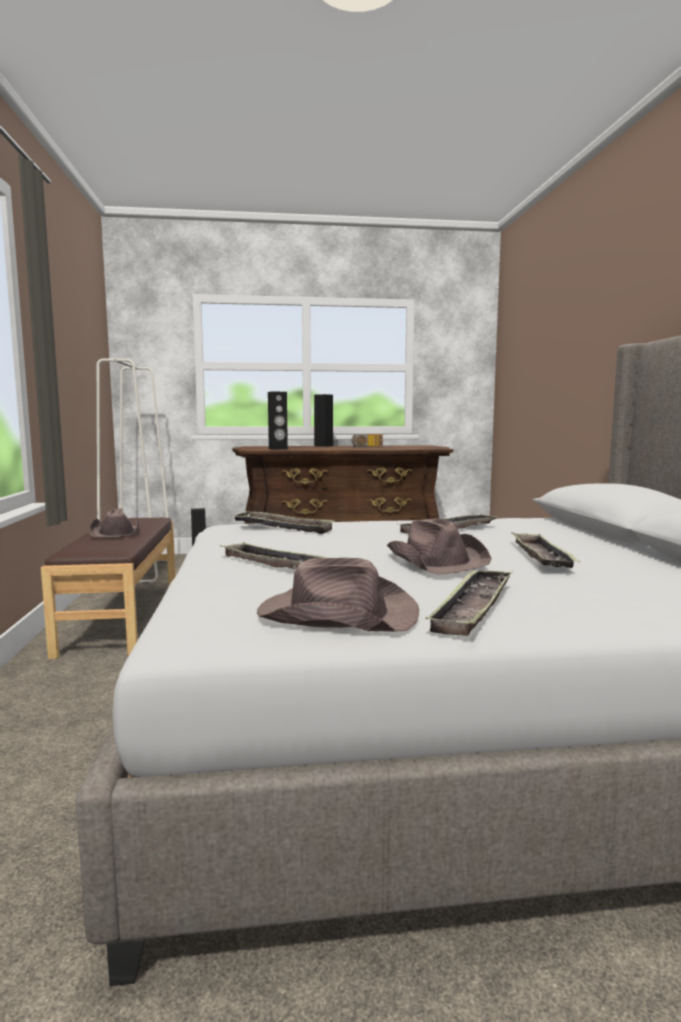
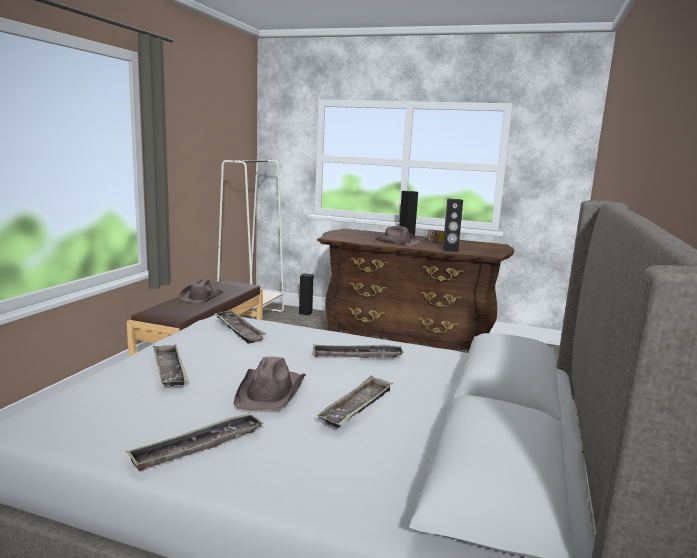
camera: 25 degrees right, 5 degrees up
brown hat [257,558,419,632] -> brown hat moved to [375,226,420,246]
black speaker [268,391,288,450] -> black speaker moved to [443,199,463,252]

